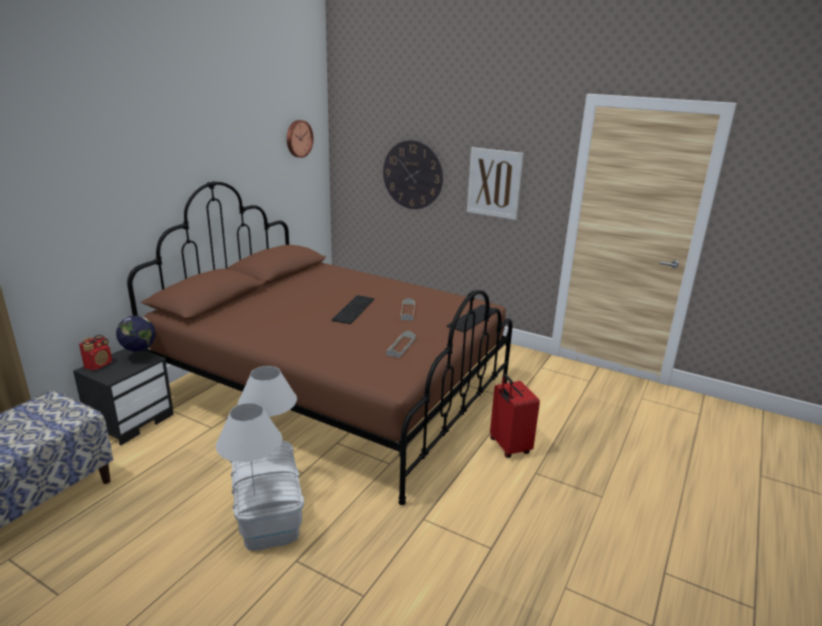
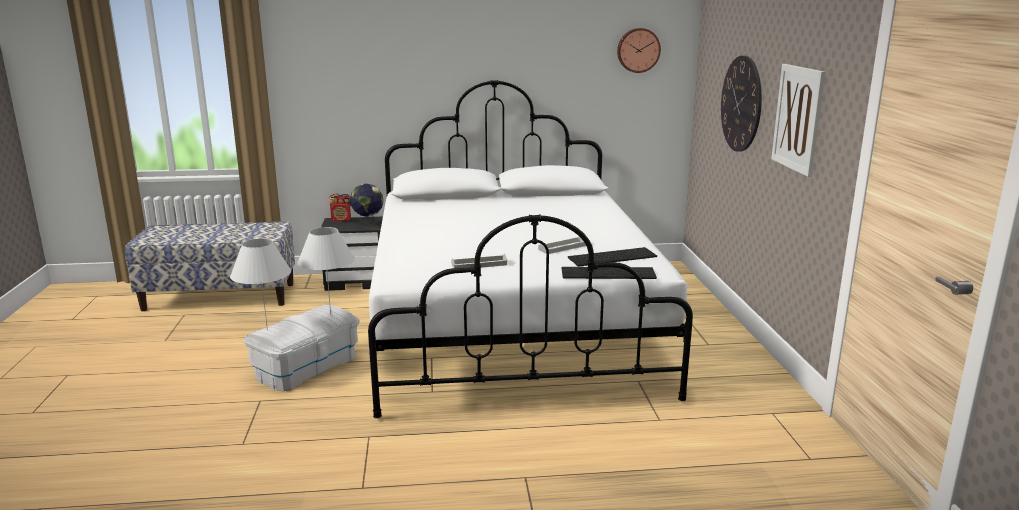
camera: 55 degrees right, 5 degrees down
brown bed [127,181,513,505] -> white bed [368,80,693,418]
keyboard [332,295,374,324] -> keyboard moved to [568,247,657,267]
red suitcase [490,374,540,458] -> none

